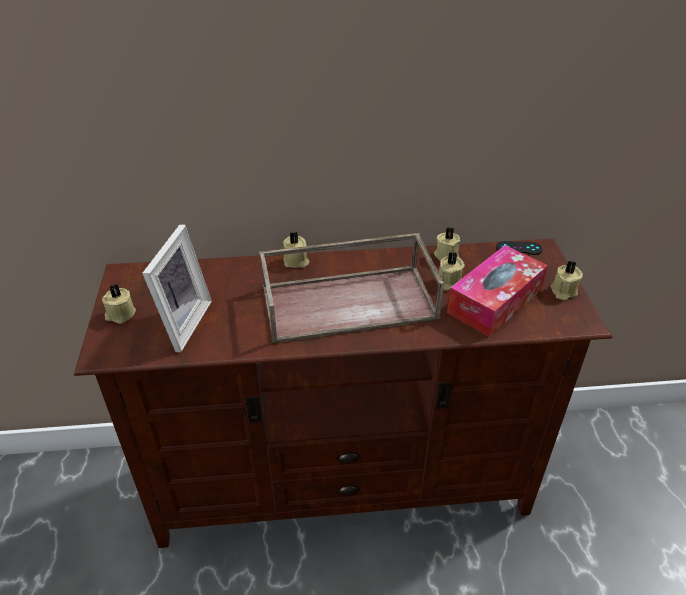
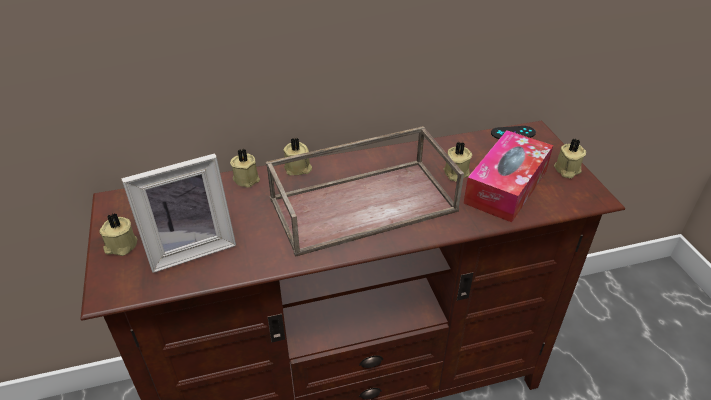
camera: 10 degrees left, 0 degrees up
picture frame [142,224,212,352] -> picture frame turned 60 degrees clockwise [121,153,236,273]
beige candle [434,227,460,261] -> beige candle moved to [230,148,260,187]

